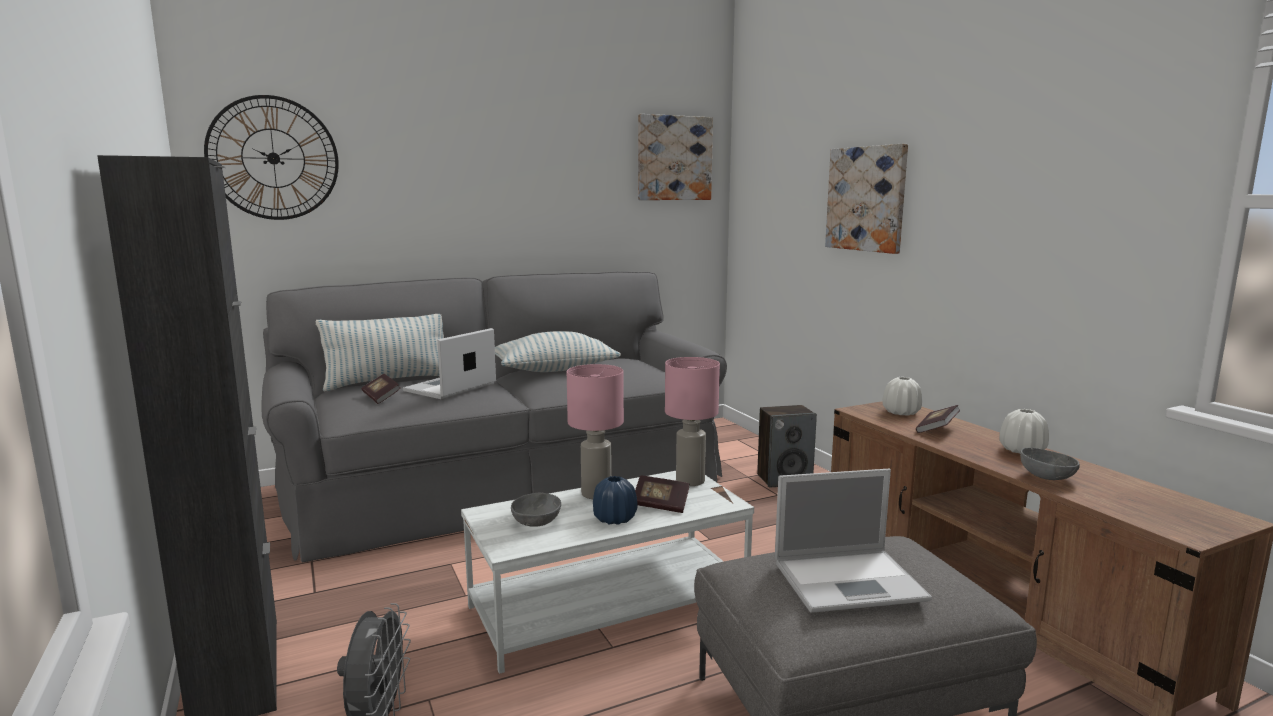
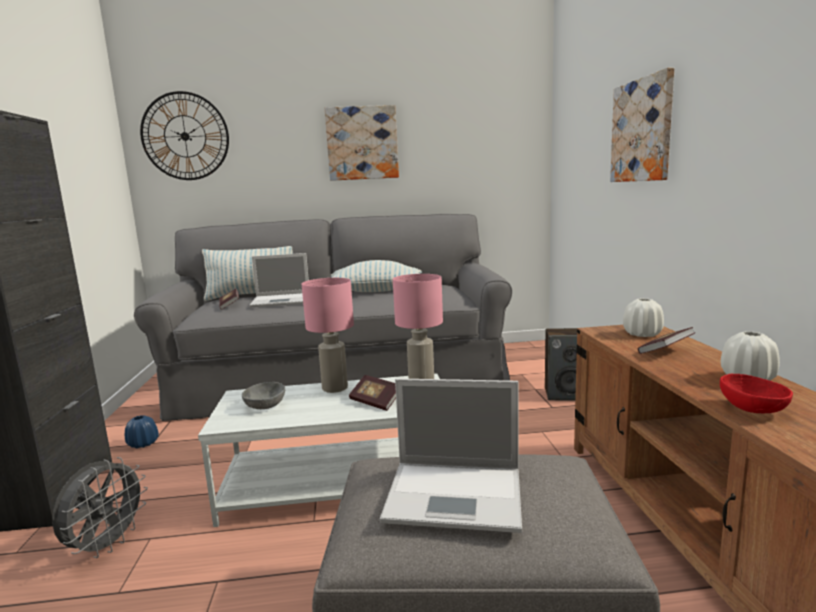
camera: 20 degrees right, 0 degrees up
laptop [403,328,496,399] -> laptop turned 150 degrees counterclockwise [249,253,309,308]
blue vase [593,476,637,525] -> blue vase moved to [125,415,159,448]
picture [638,114,713,200] -> picture moved to [325,105,399,181]
grey bowl [1020,448,1080,480] -> red bowl [720,374,793,413]

